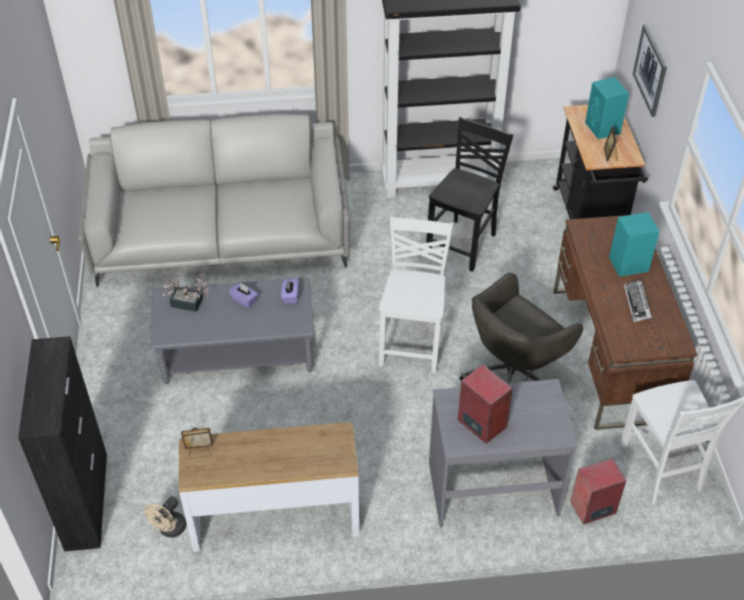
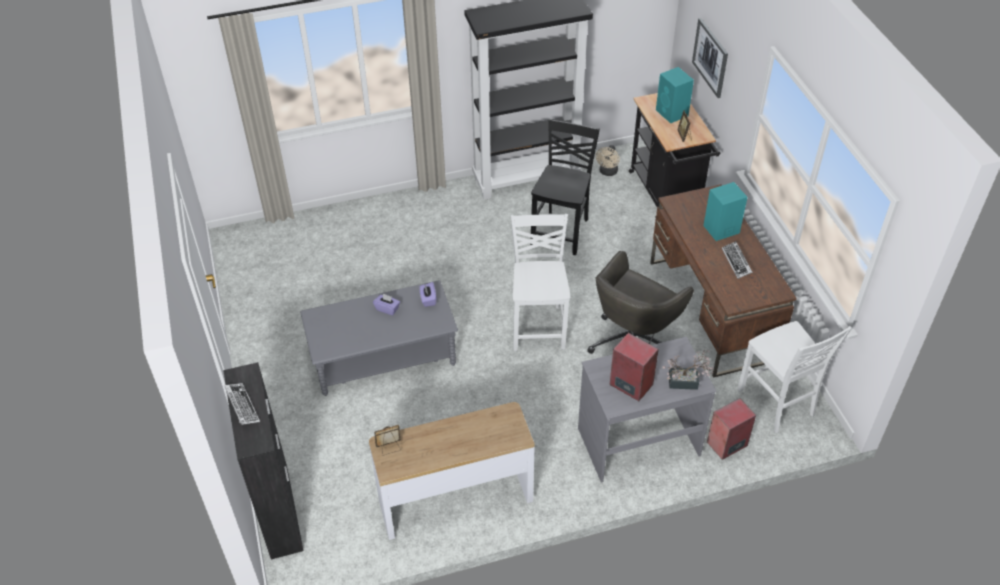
camera: 10 degrees left, 0 degrees up
grey sofa [78,114,350,287] -> none
beige fan [144,496,186,538] -> beige fan moved to [596,145,620,176]
potted plant [162,273,209,312] -> potted plant moved to [662,350,713,390]
none -> keyboard [224,383,260,425]

